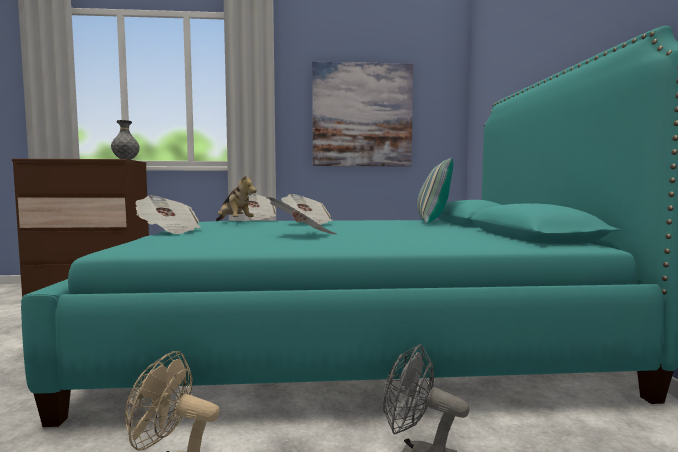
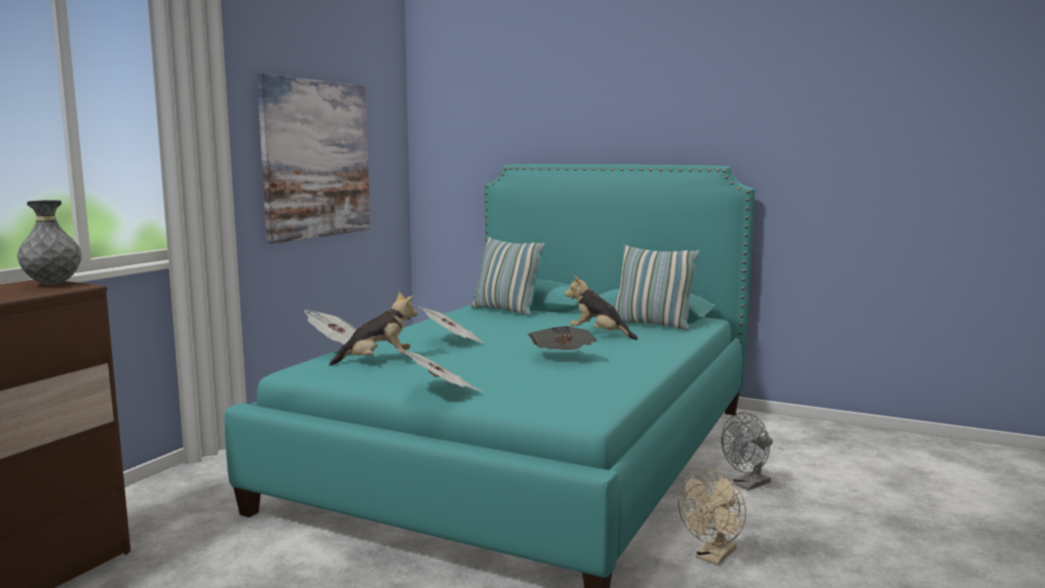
camera: 60 degrees left, 5 degrees up
none -> plush toy [565,276,638,340]
none -> pillow [615,244,700,330]

